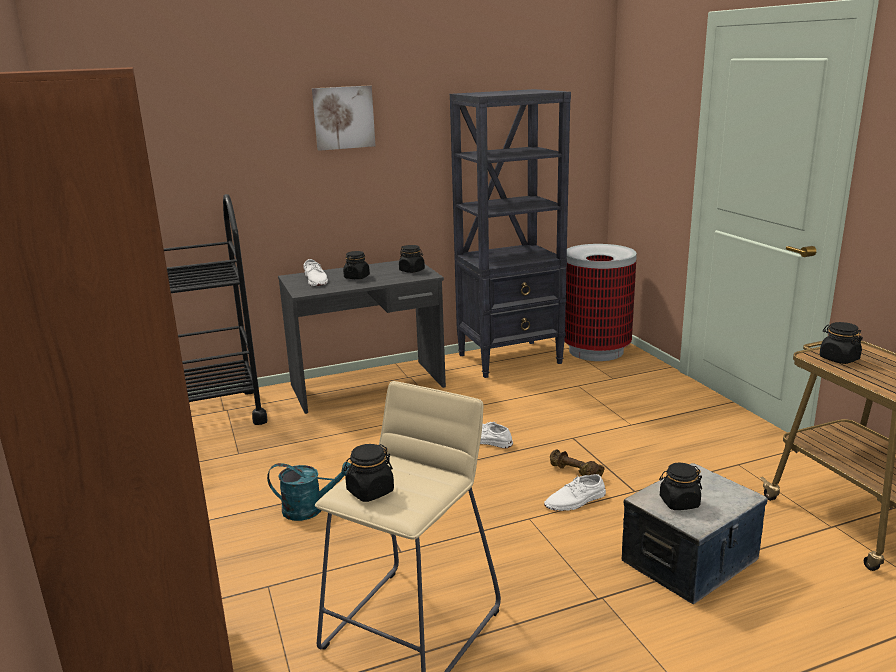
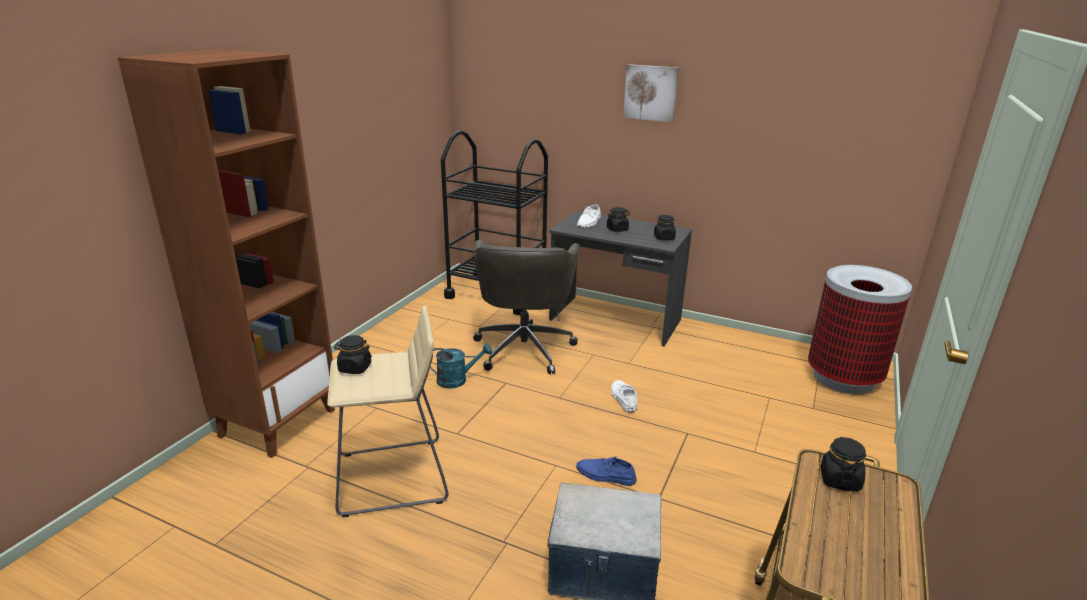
camera: 45 degrees right, 5 degrees up
turquoise watering can [267,462,351,521] -> turquoise watering can turned 60 degrees counterclockwise [430,343,492,389]
black bookcase [450,89,571,378] -> none
white shoe [544,474,606,511] -> blue shoe [576,456,637,486]
brown dumbbell [550,449,605,477] -> none
black jar [659,463,702,510] -> none
none -> grey office chair [473,240,579,374]

